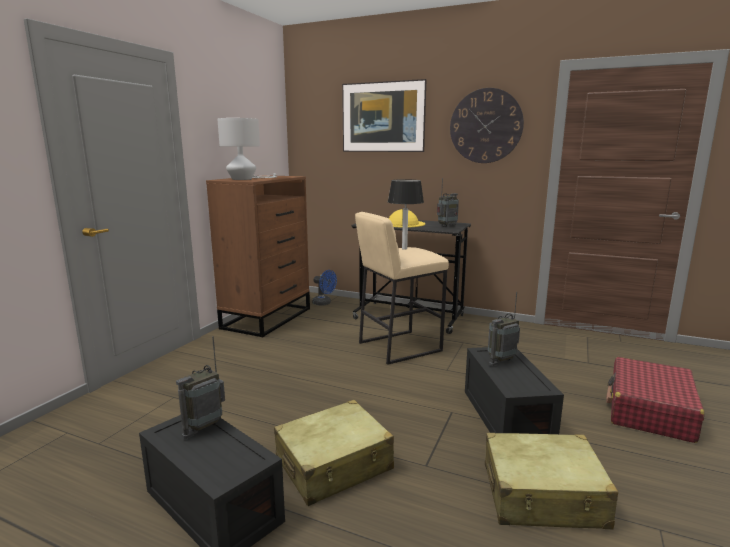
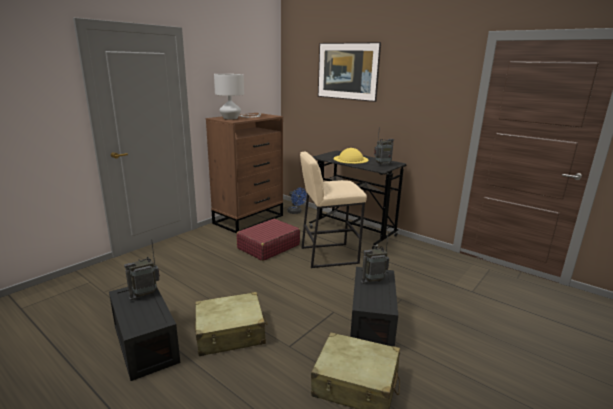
camera: 15 degrees right, 5 degrees up
table lamp [388,179,424,250] -> none
wall clock [450,88,524,163] -> none
red suitcase [606,357,704,443] -> red suitcase moved to [237,218,300,261]

